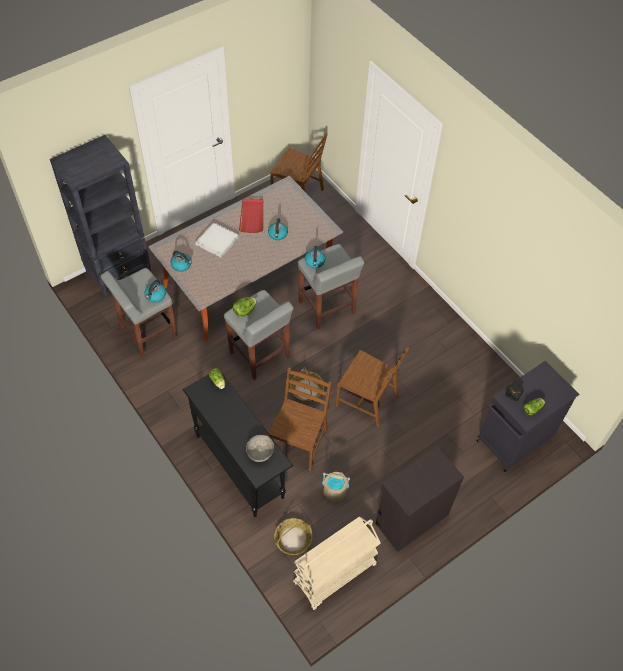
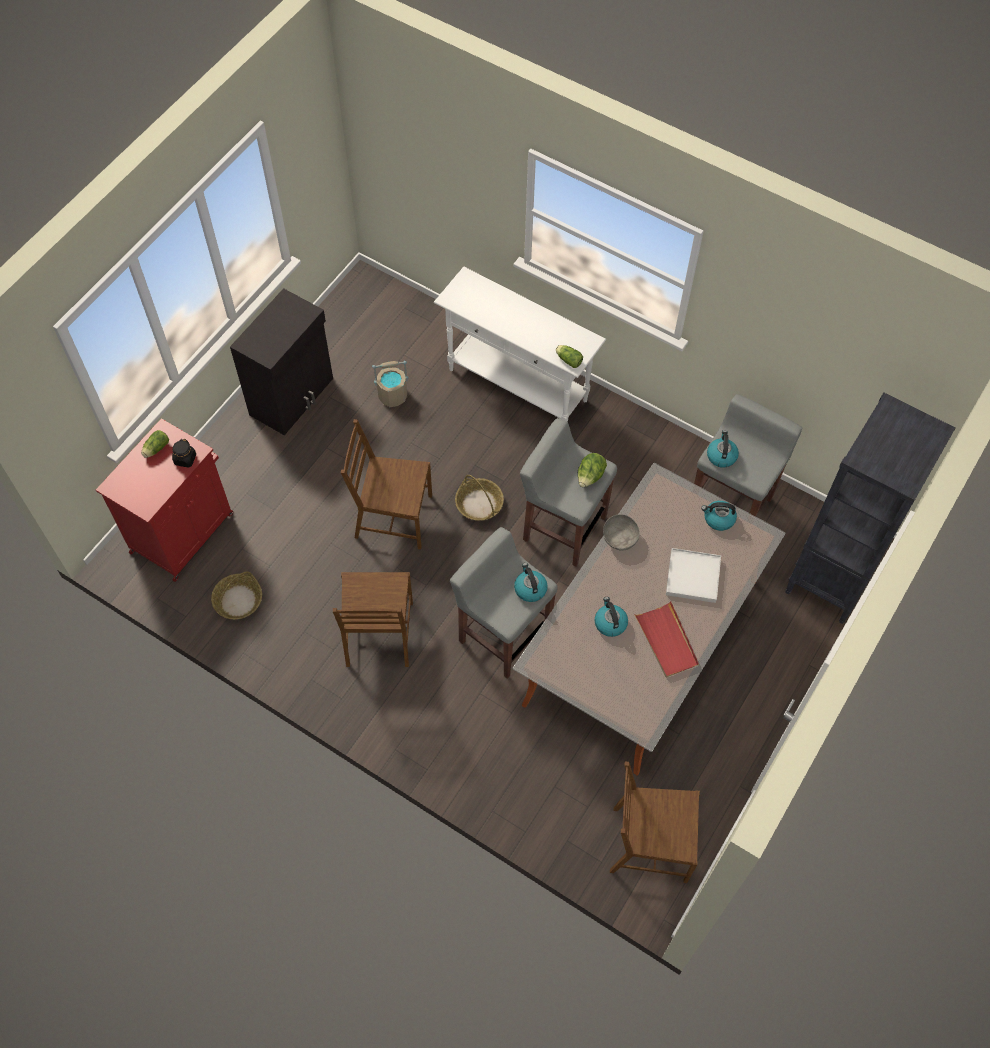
camera: 160 degrees right, 5 degrees up
black console table [183,372,293,517] -> white console table [434,267,606,422]
grey bowl [246,435,274,462] -> grey bowl moved to [603,514,640,551]
brown chair [268,368,332,471] -> brown chair moved to [333,572,413,667]
basket [274,518,313,555] -> basket moved to [211,572,262,620]
beige cart [293,517,381,610] -> none
black cabinet [476,361,579,472] -> red cabinet [96,418,233,582]

